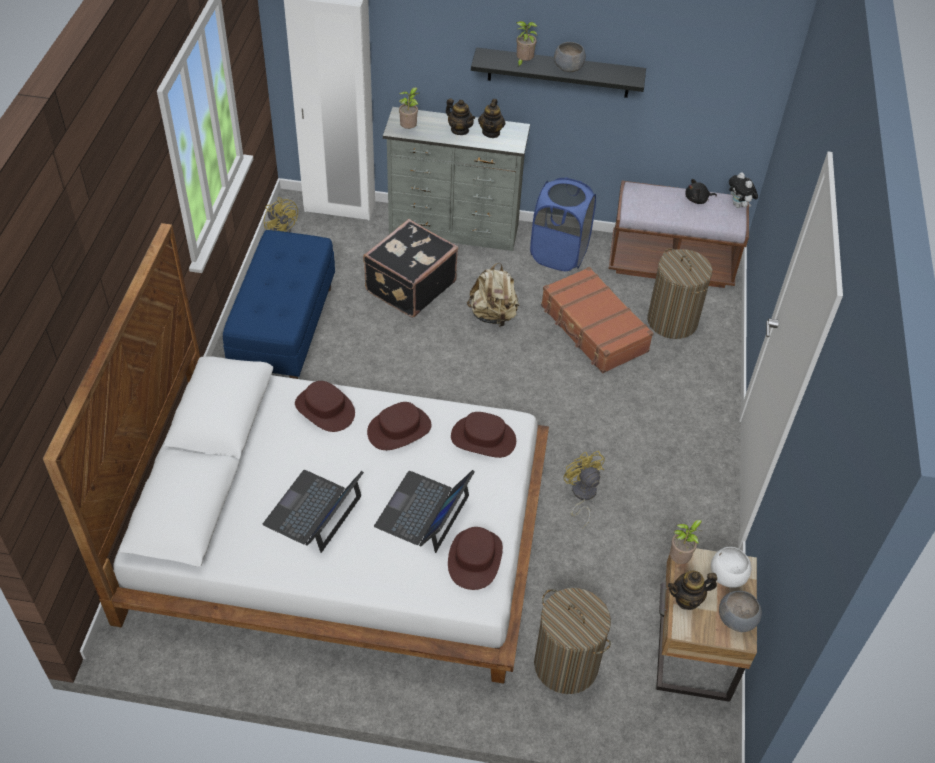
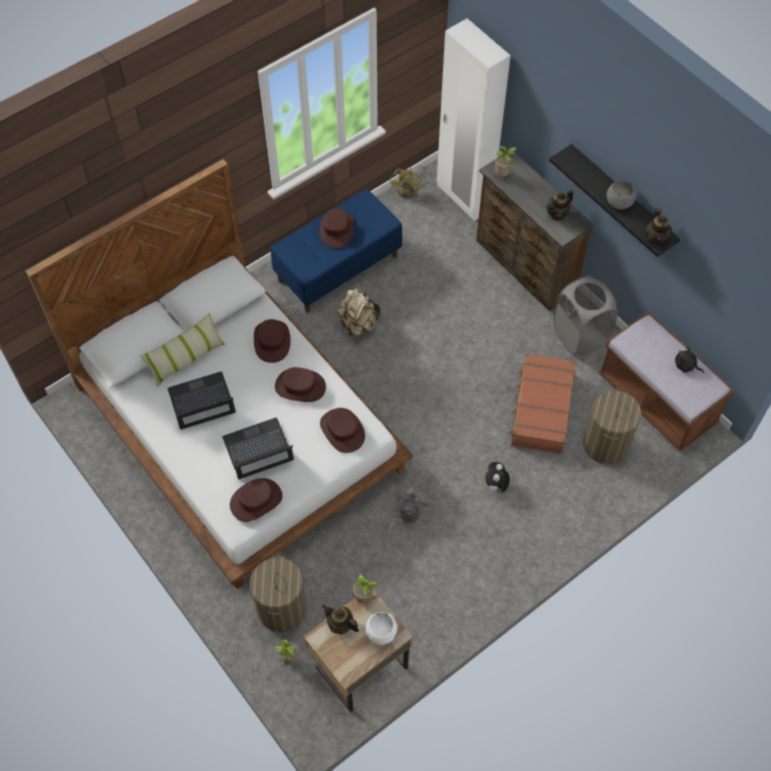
camera: 45 degrees right, 10 degrees up
black suitcase [363,219,458,318] -> none
grey dresser [383,107,530,251] -> brown dresser [476,153,594,311]
teapot [446,98,475,135] -> teapot moved to [645,208,672,245]
beige backpack [467,263,519,326] -> beige backpack moved to [337,289,381,336]
potted plant [516,21,538,68] -> potted plant moved to [274,639,299,665]
blue laundry basket [530,177,596,271] -> grey laundry basket [553,276,618,357]
yellow fan [563,451,605,529] -> grey fan [381,488,430,537]
grey bowl [719,591,762,632] -> none
plush toy [729,172,758,208] -> plush toy moved to [485,462,510,492]
none -> pillow [140,314,225,387]
none -> brown hat [320,208,354,248]

